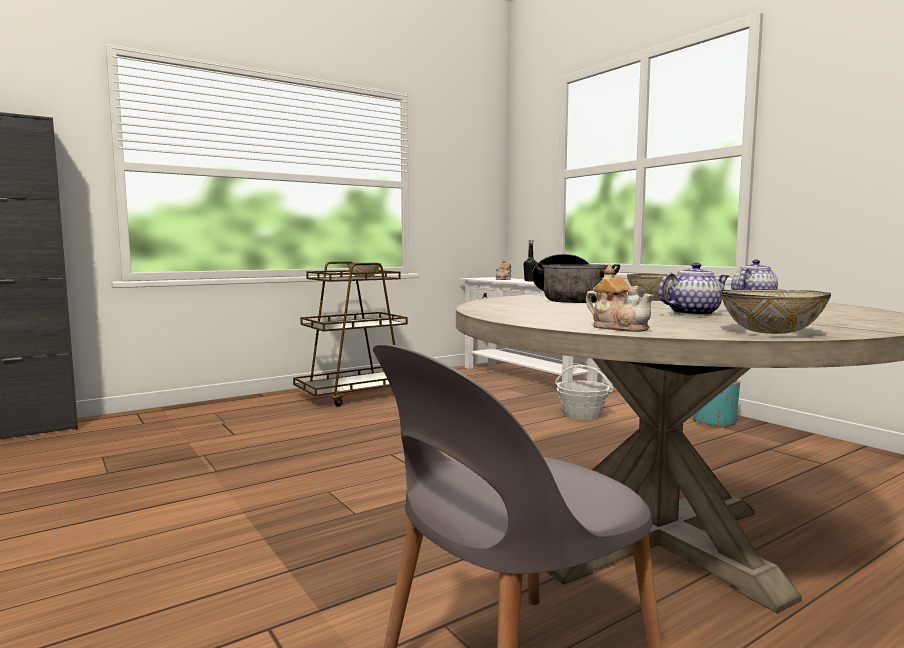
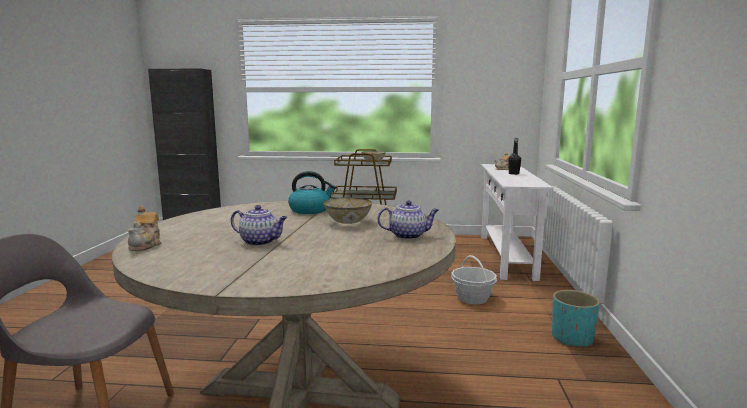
camera: 40 degrees right, 5 degrees up
cooking pot [532,254,620,303] -> kettle [288,171,336,214]
bowl [719,289,831,334] -> none

